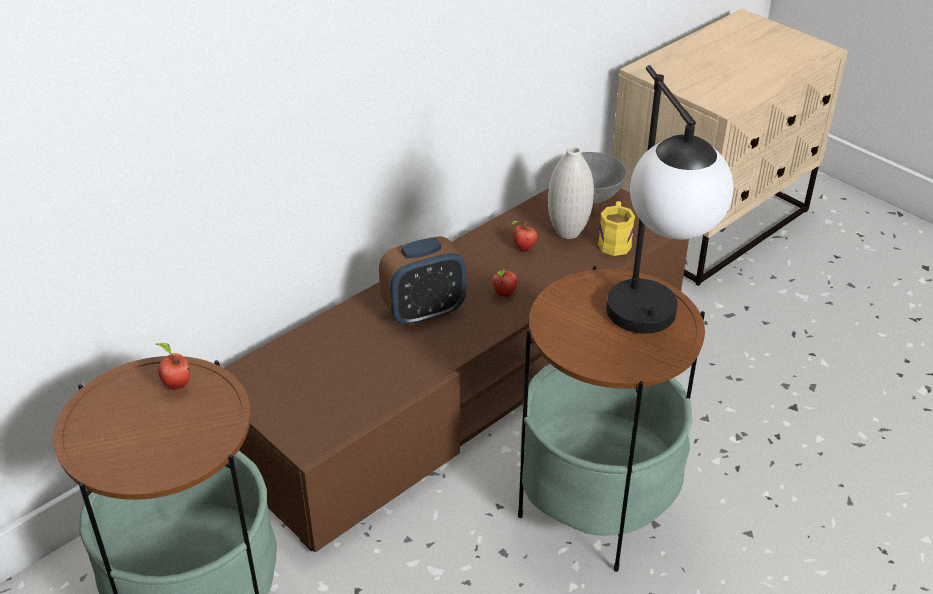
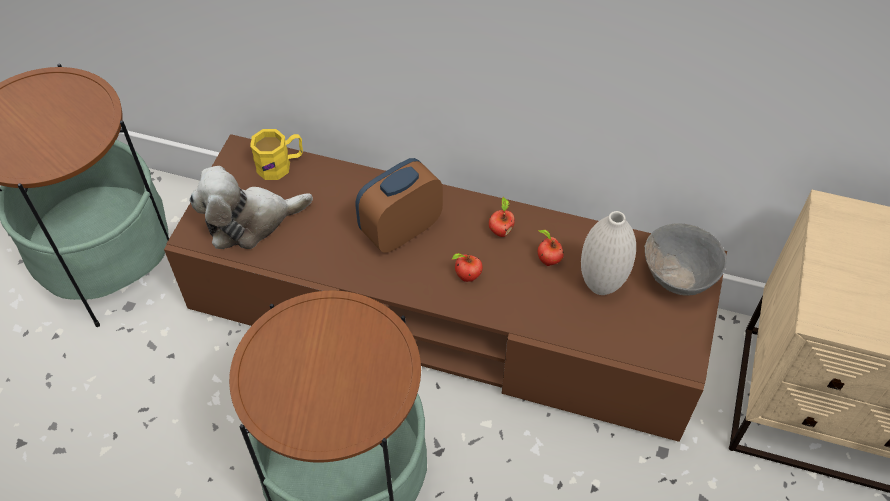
camera: 60 degrees right, 15 degrees up
apple [155,343,190,390] -> apple moved to [489,197,515,237]
alarm clock [379,236,466,327] -> alarm clock turned 105 degrees clockwise [355,158,443,253]
yellow mug [598,201,635,256] -> yellow mug moved to [250,129,303,180]
table lamp [606,65,733,333] -> none
none -> plush toy [189,166,313,249]

